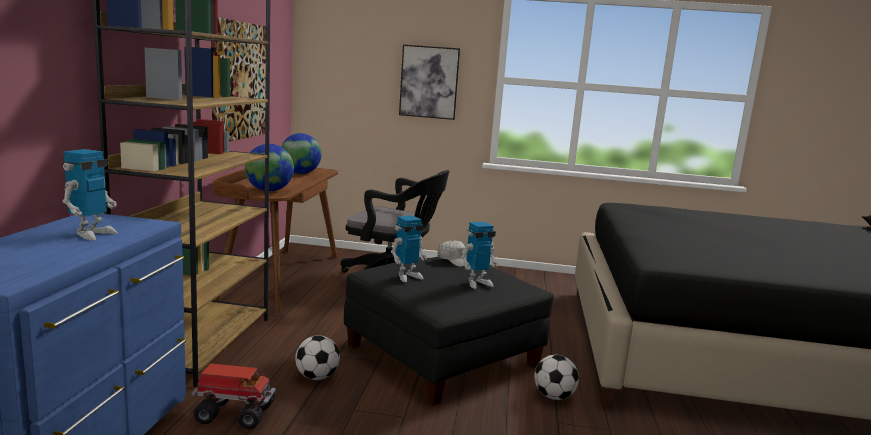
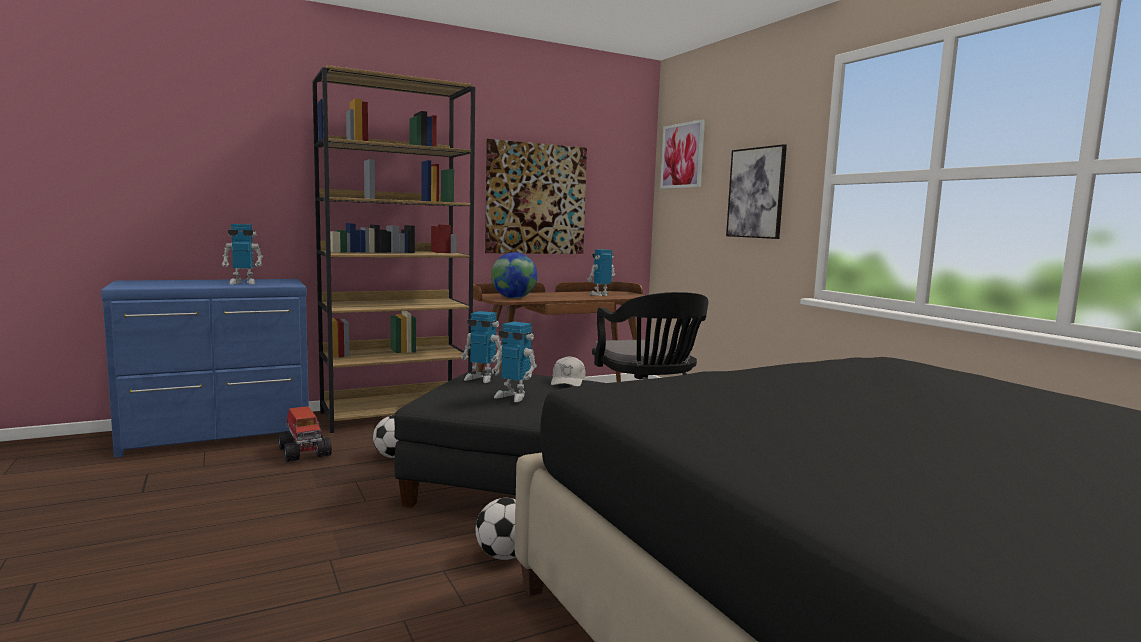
camera: 55 degrees right, 5 degrees down
globe [281,133,322,174] -> toy robot [587,249,615,296]
none -> picture [660,119,705,189]

